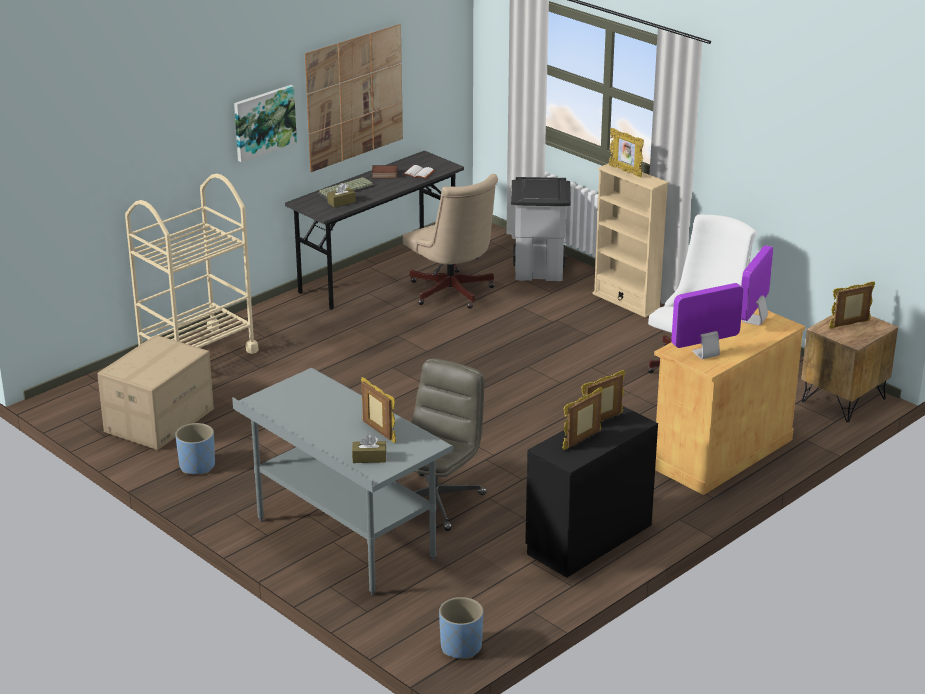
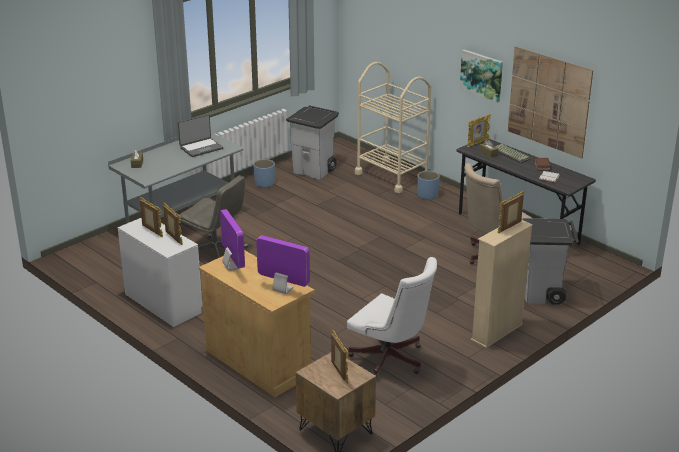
camera: 90 degrees right, 0 degrees up
cardboard box [97,335,214,450] -> grey trash can [286,105,339,179]
picture frame [361,377,396,443] -> picture frame moved to [467,114,491,147]
blue planter [439,597,484,659] -> blue planter moved to [418,171,440,200]
black dresser [525,406,658,578] -> white dresser [118,218,202,327]
none -> laptop [178,114,223,157]

